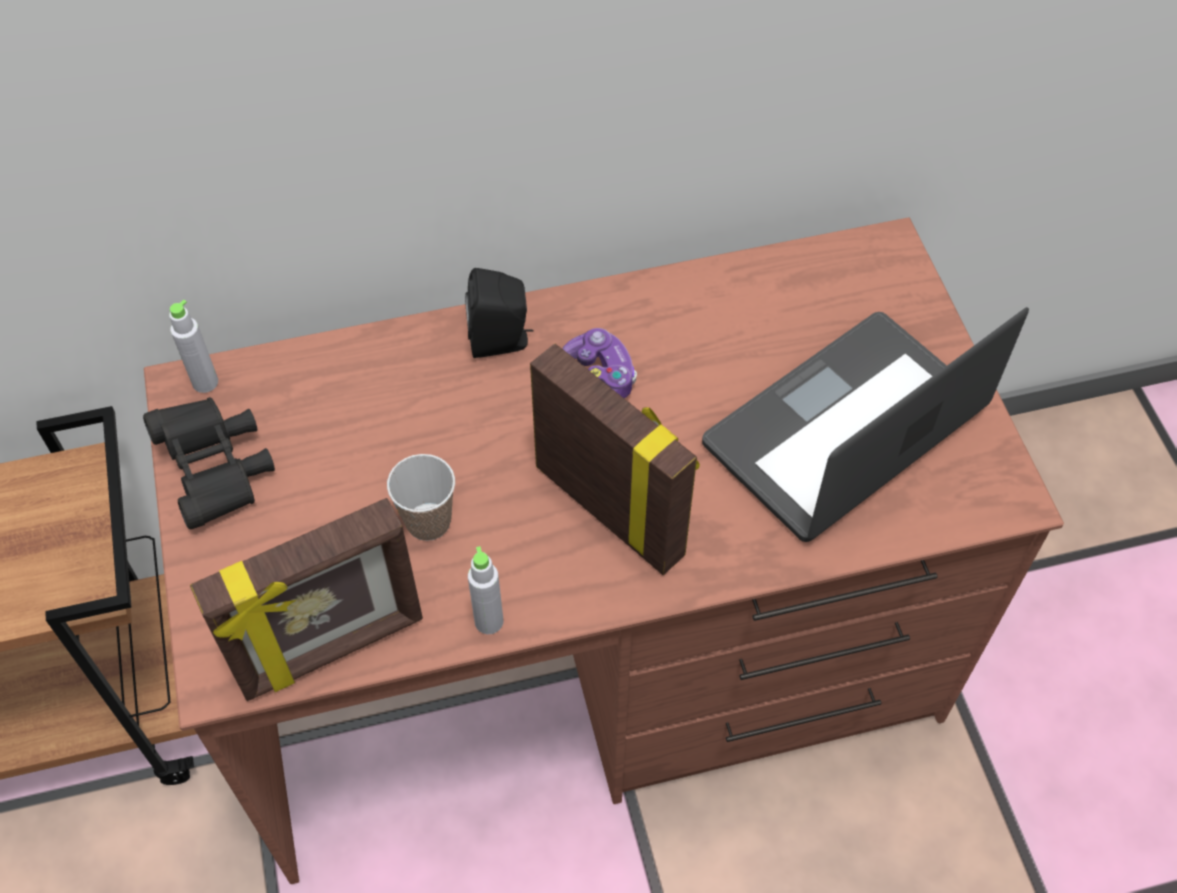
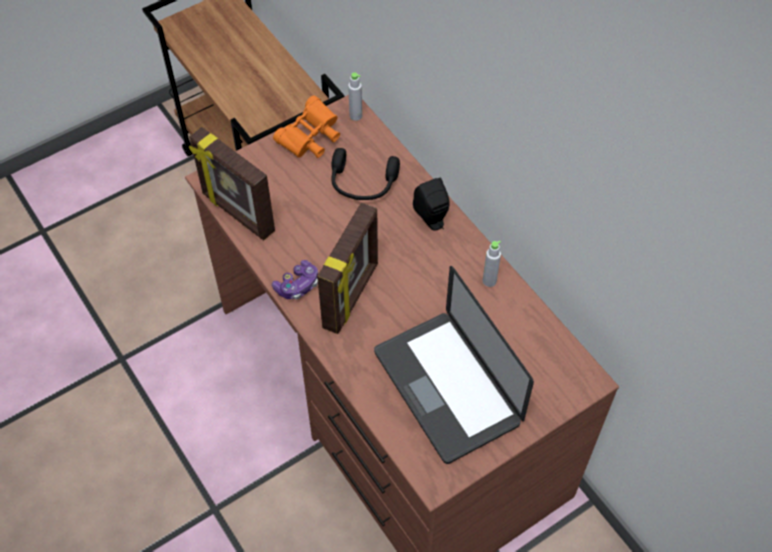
camera: 70 degrees right, 0 degrees up
black binoculars [143,397,275,529] -> orange binoculars [273,96,340,158]
cup [387,454,455,541] -> none
grey bottle [468,546,503,634] -> grey bottle moved to [482,240,501,287]
game controller [562,328,637,399] -> game controller moved to [272,260,318,299]
laptop [702,307,1029,542] -> laptop turned 150 degrees counterclockwise [374,266,534,464]
none -> black headphones [331,148,400,200]

